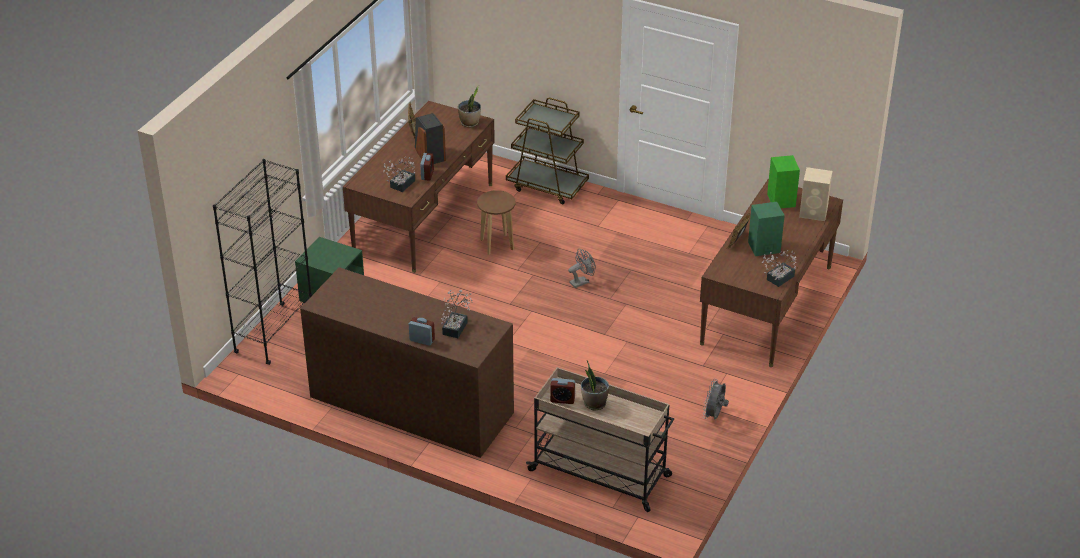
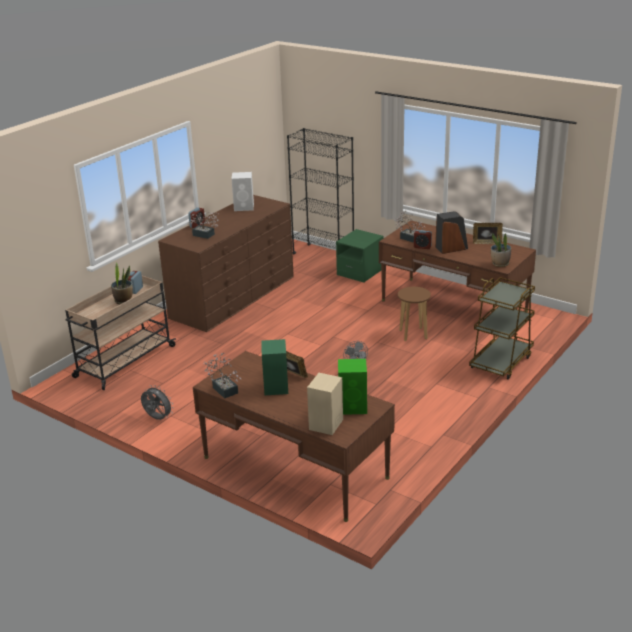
camera: 100 degrees right, 10 degrees down
none -> white speaker [231,172,254,211]

